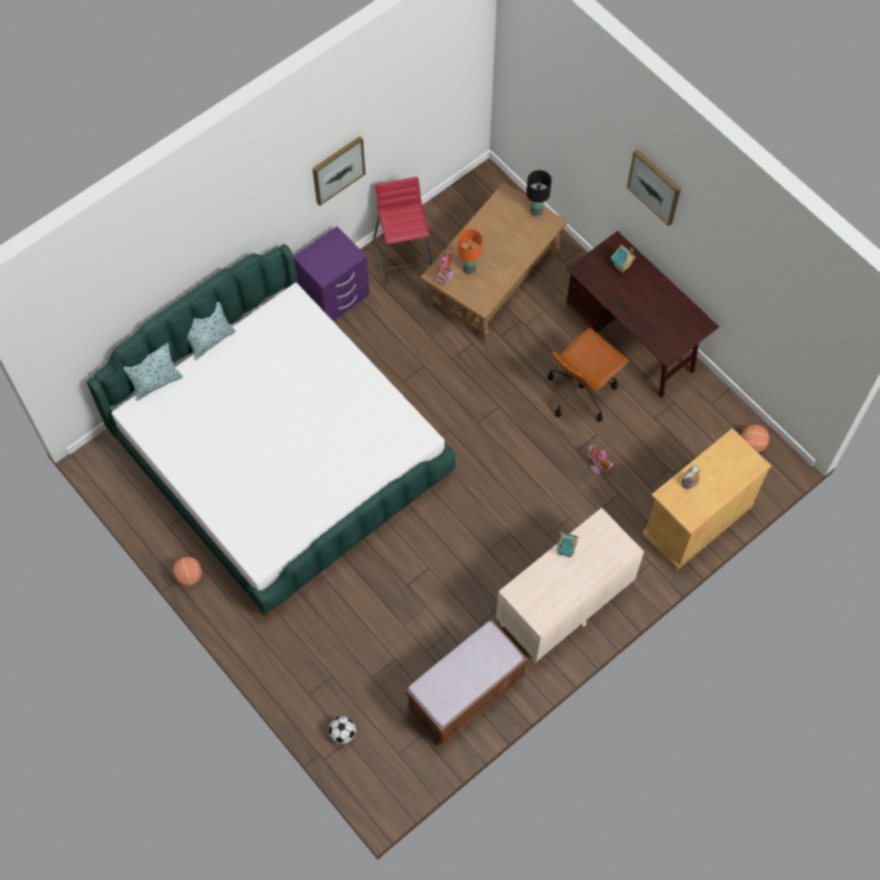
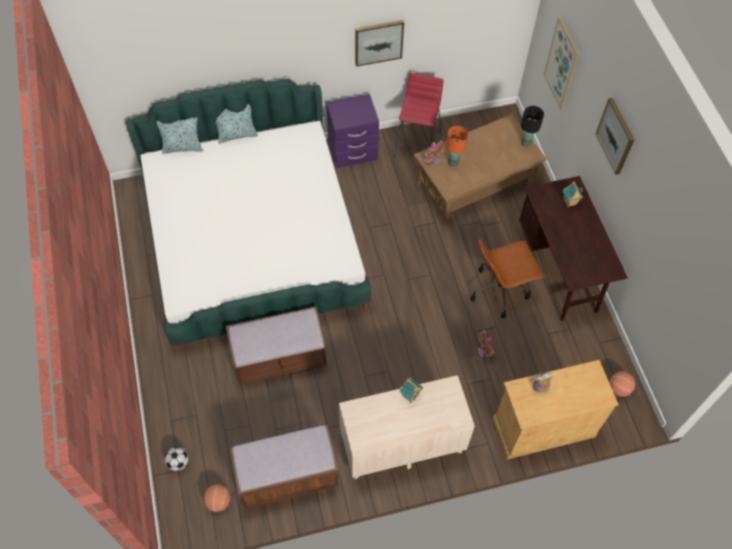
camera: 25 degrees right, 5 degrees down
basketball [173,557,202,586] -> basketball moved to [203,484,230,512]
none -> brown bench [226,306,328,385]
none -> picture [544,18,579,109]

